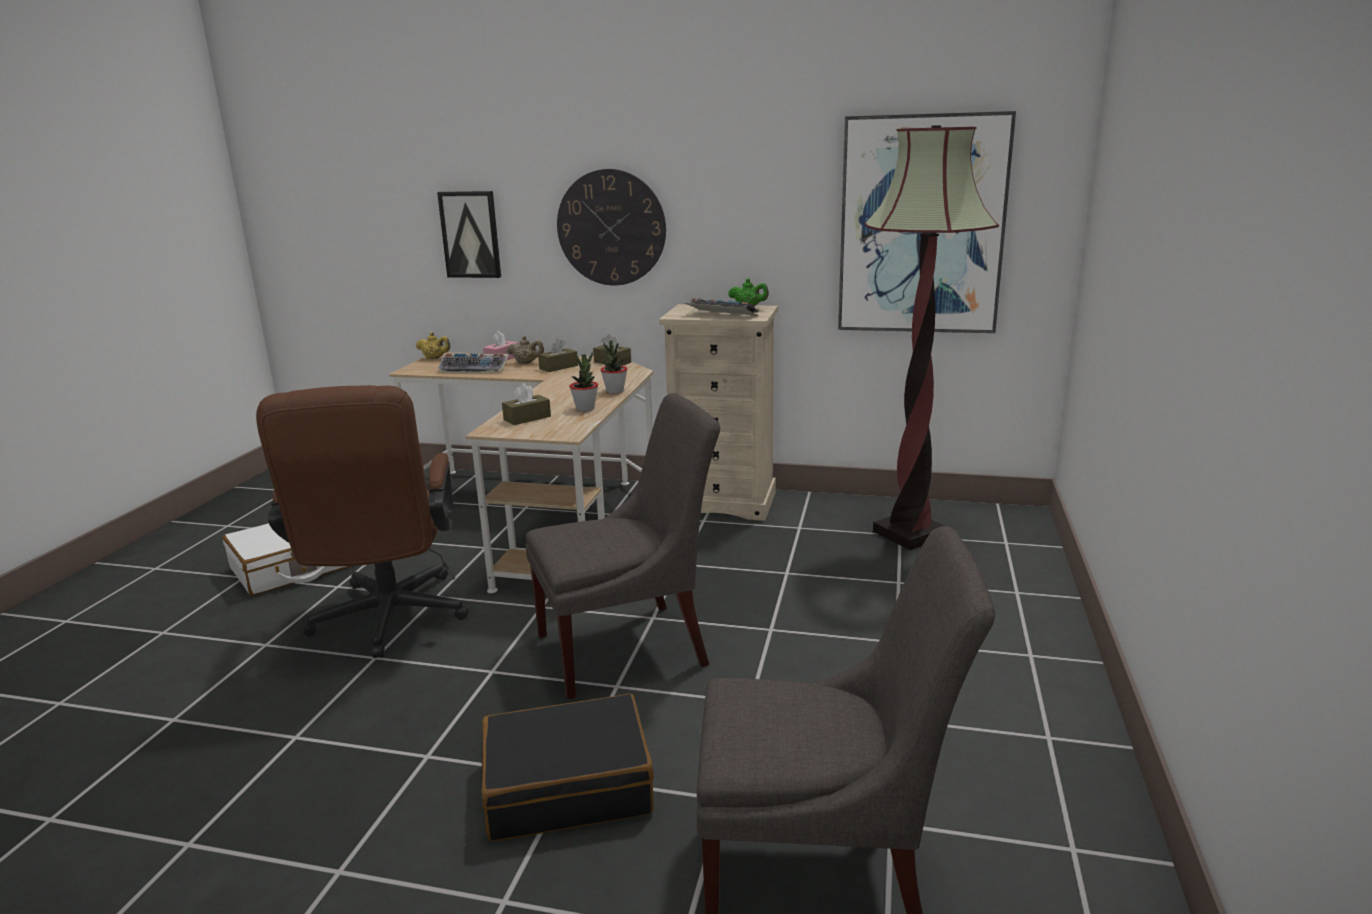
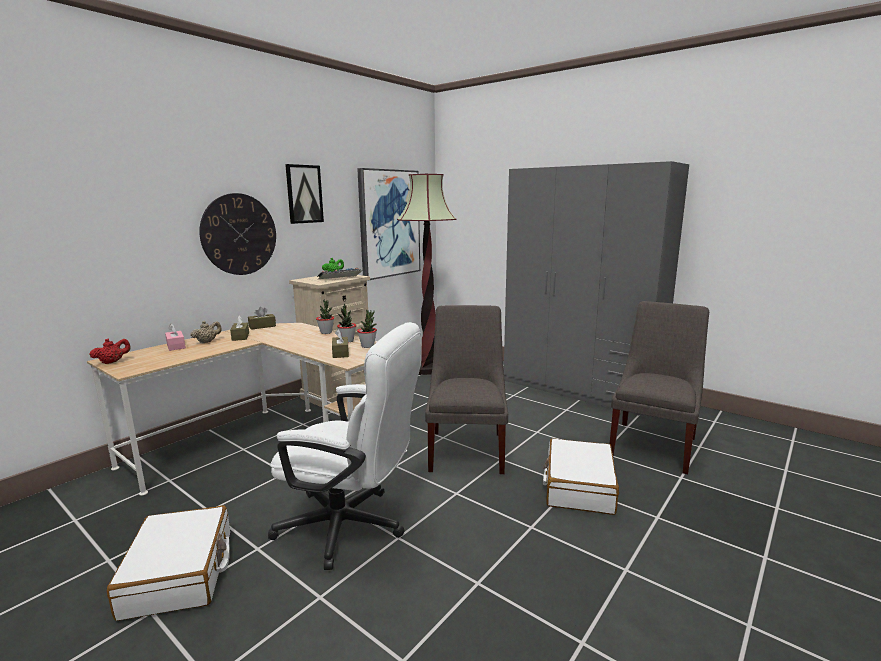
camera: 65 degrees left, 5 degrees down
brown office chair [256,385,469,658] -> white office chair [268,322,422,570]
yellow teapot [416,332,450,359] -> red teapot [89,339,131,364]
picture [437,191,501,278] -> picture moved to [285,164,324,224]
keyboard [437,353,509,373] -> none
black suitcase [482,694,654,842] -> white suitcase [543,438,619,515]
none -> potted plant [357,309,377,348]
none -> grey wardrobe [504,161,689,417]

